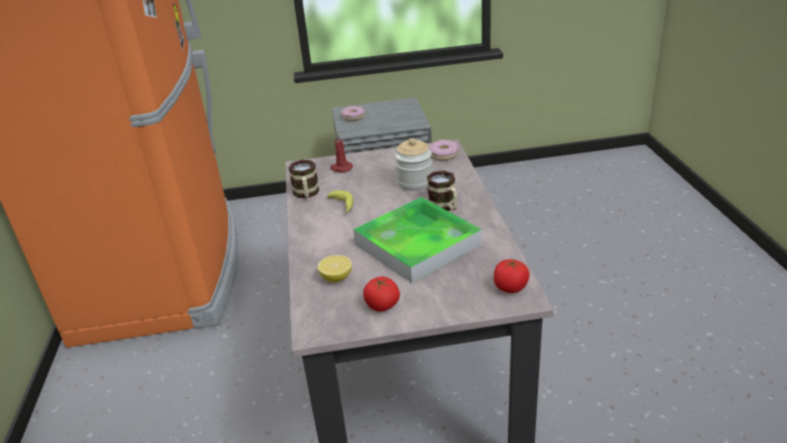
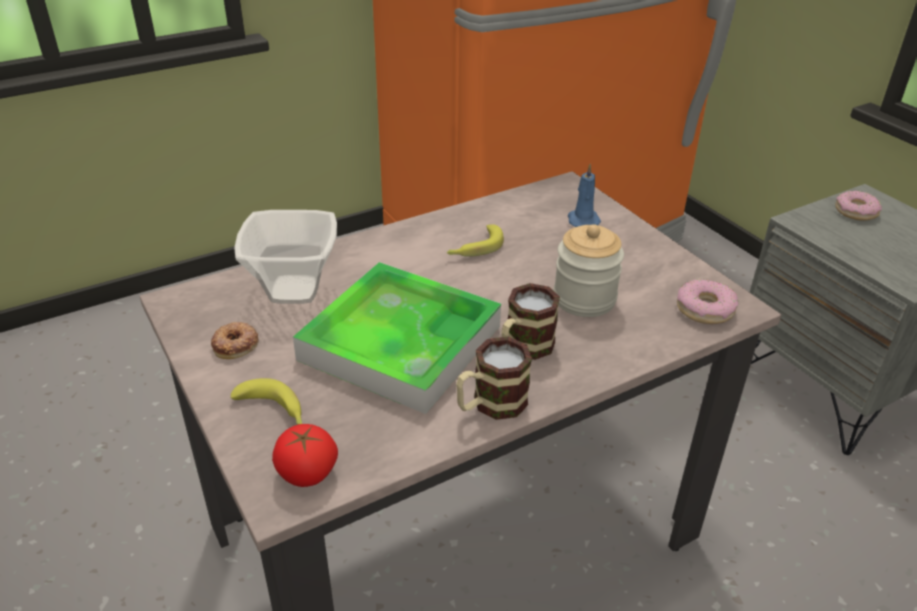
camera: 65 degrees right, 5 degrees up
mug [289,160,319,198] -> mug moved to [456,337,532,420]
lemon [318,255,352,282] -> bowl [234,210,337,304]
red candle [330,133,353,172] -> blue candle [568,164,601,227]
tomato [363,276,400,312] -> donut [211,322,258,359]
none -> banana [231,378,302,425]

